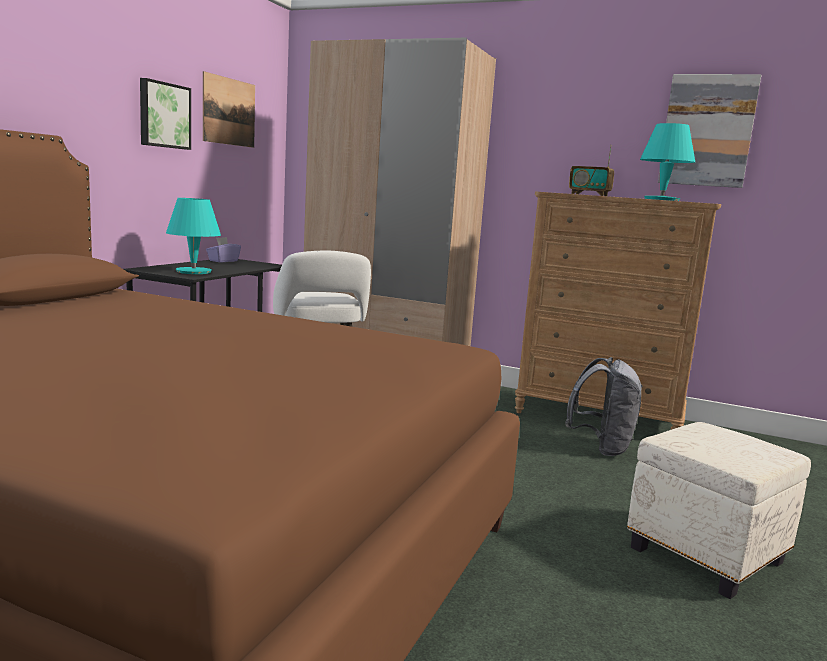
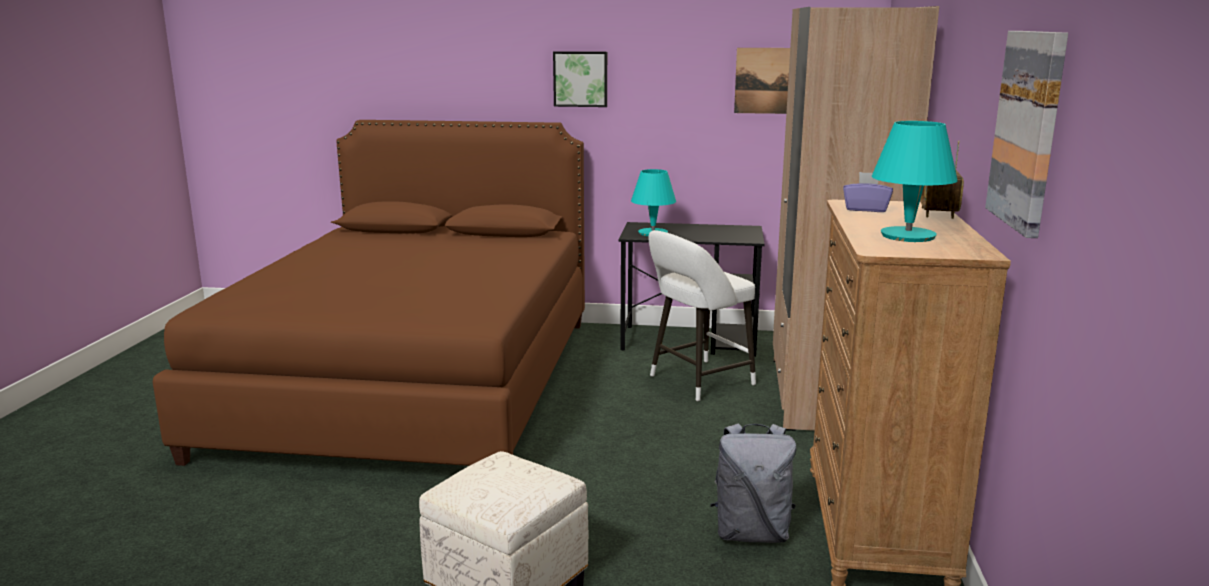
camera: 75 degrees right, 5 degrees up
picture [140,78,191,150] -> picture moved to [553,51,607,107]
purple tissue box [206,237,241,262] -> purple tissue box moved to [843,172,893,212]

